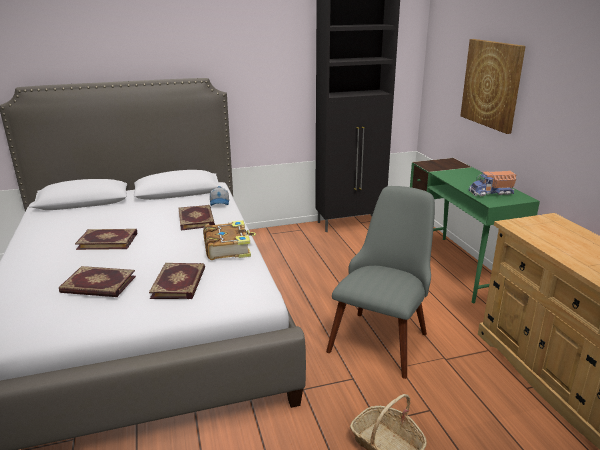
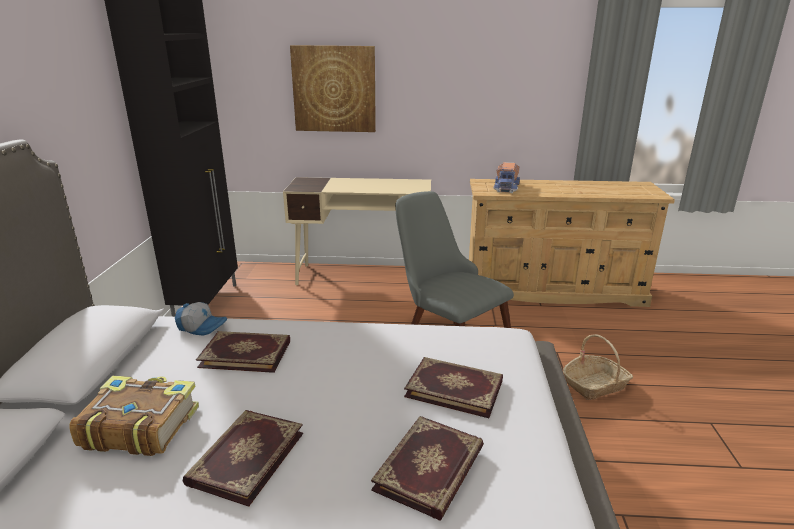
camera: 70 degrees left, 0 degrees up
book [203,220,256,260] -> book moved to [69,376,199,456]
green desk [410,158,540,303] -> beige desk [283,177,431,285]
toy truck [469,171,516,196] -> toy truck moved to [493,162,520,193]

